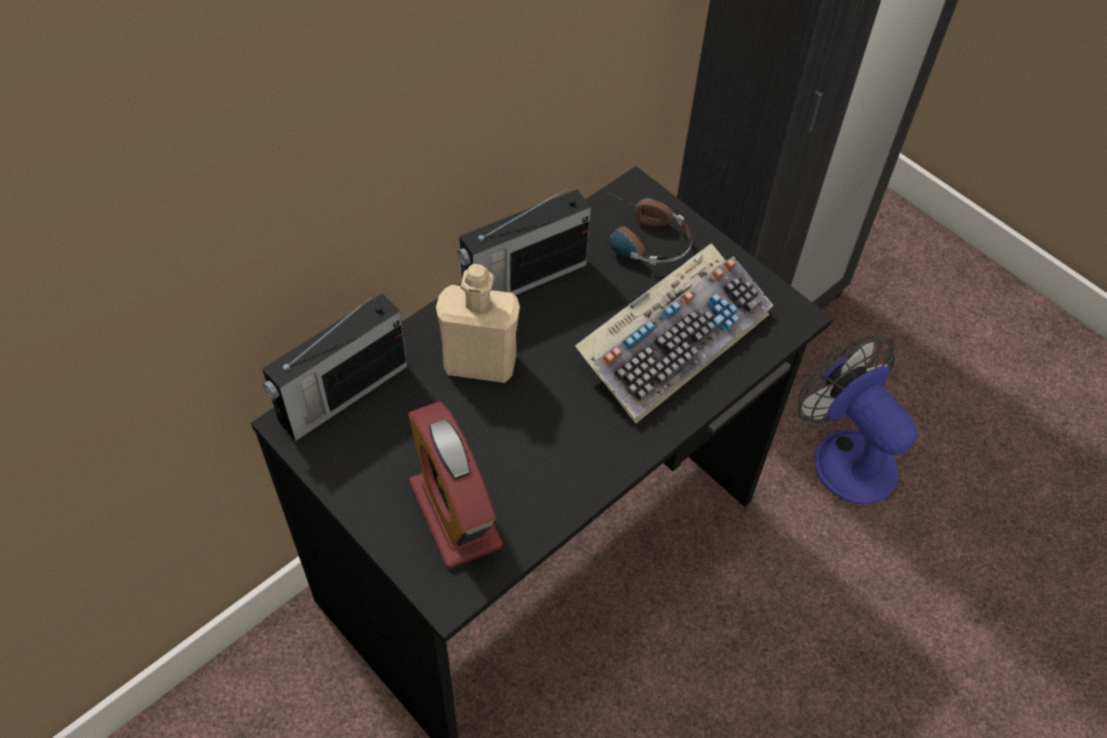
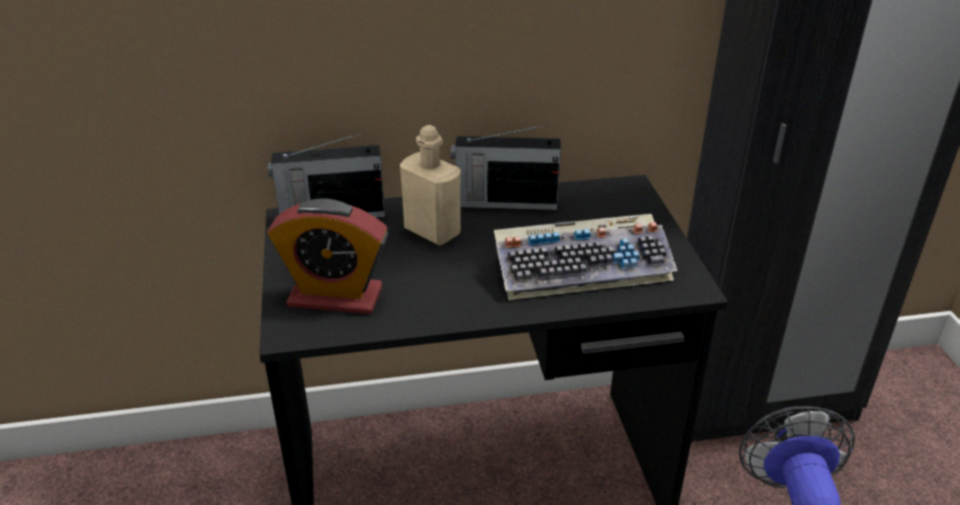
camera: 35 degrees right, 20 degrees down
alarm clock [408,401,503,569] -> alarm clock turned 90 degrees counterclockwise [267,198,388,314]
headphones [608,193,693,265] -> none

